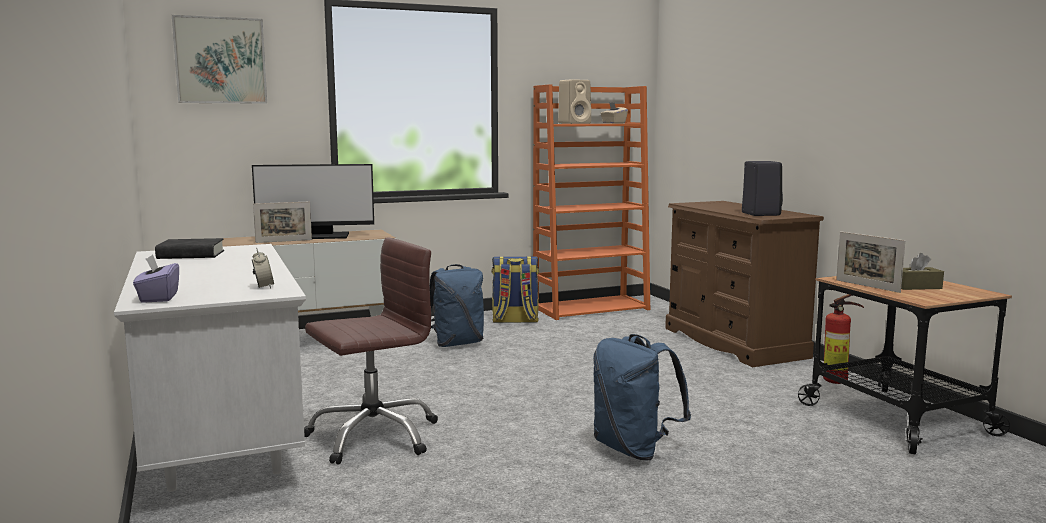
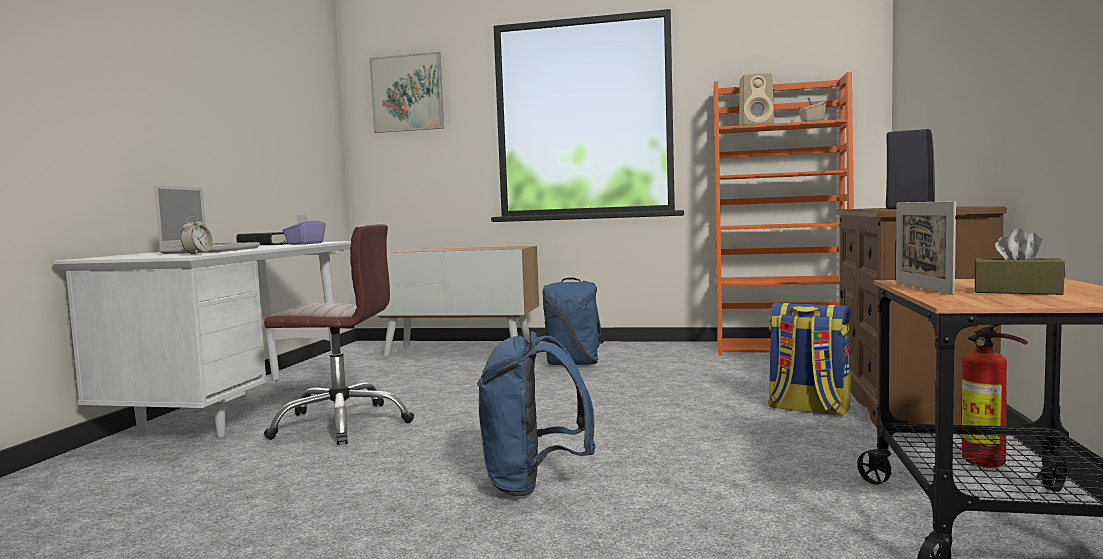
camera: 35 degrees right, 5 degrees down
purple tissue box [133,254,179,303] -> purple tissue box moved to [283,214,326,245]
monitor [252,164,374,239] -> none
picture frame [253,201,312,243] -> none
backpack [492,256,539,323] -> backpack moved to [768,303,851,416]
none -> laptop [154,186,260,254]

